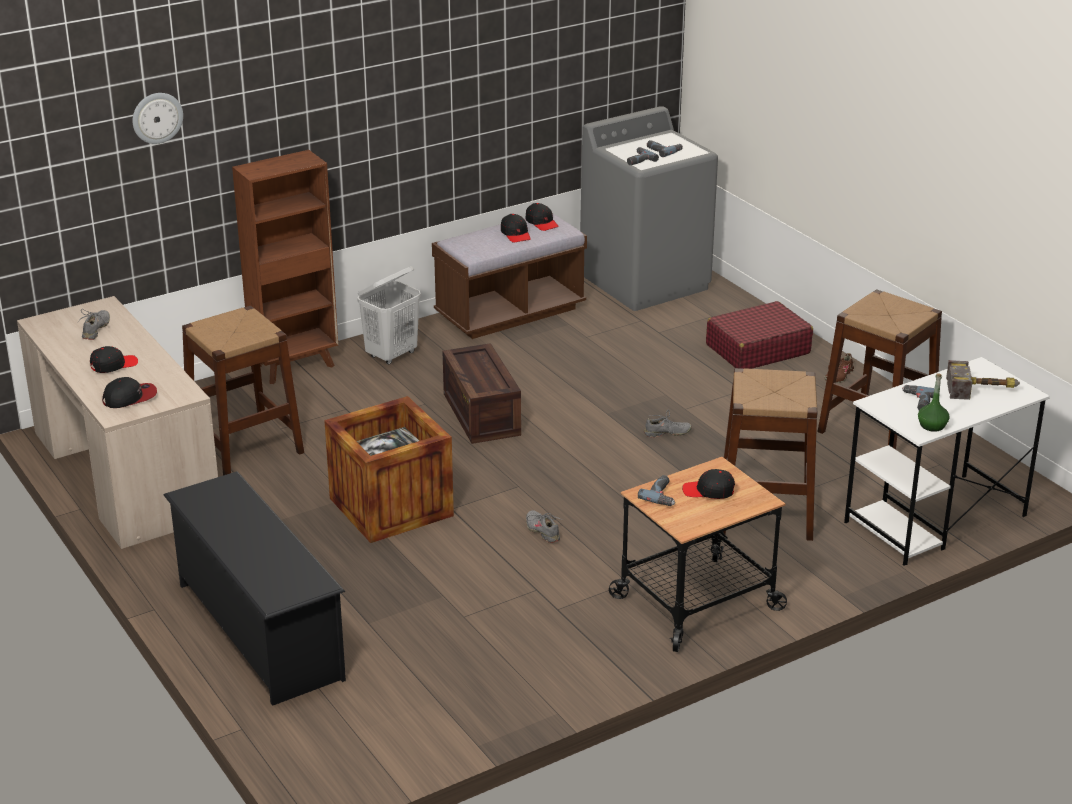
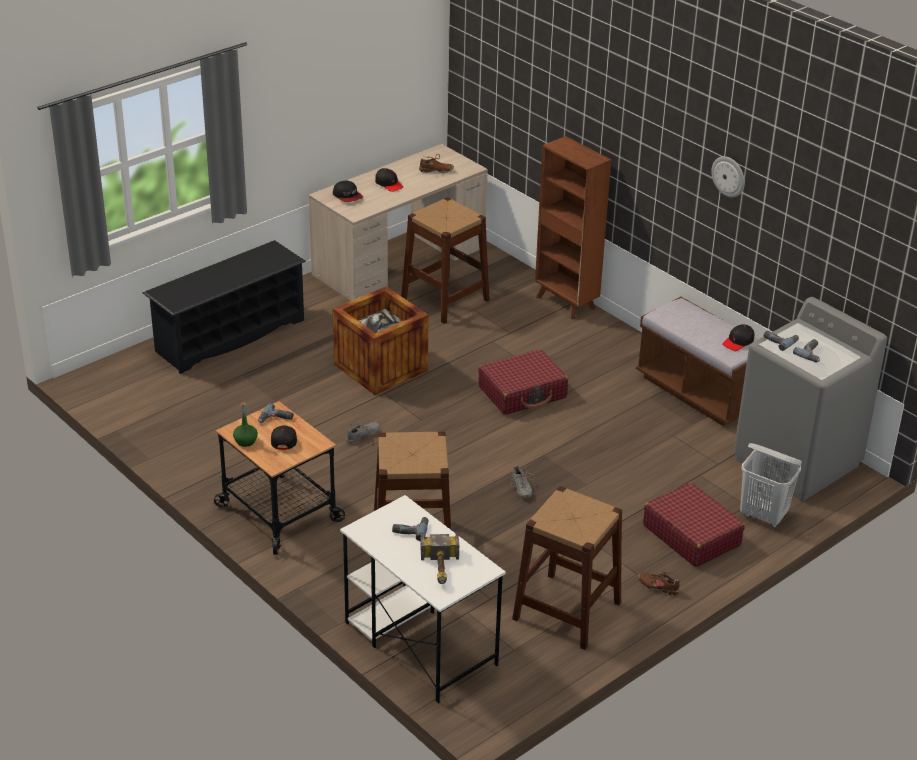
camera: 80 degrees right, 5 degrees up
grey shoe [77,309,110,340] -> brown shoe [419,154,454,173]
wall clock [132,93,183,144] -> wall clock moved to [711,156,745,197]
white laundry basket [357,266,421,365] -> white laundry basket moved to [740,443,802,528]
crate [442,343,521,444] -> red suitcase [478,349,568,415]
black cap [501,214,531,243] -> none
green bottle [918,373,950,432] -> green bottle moved to [233,402,258,447]

